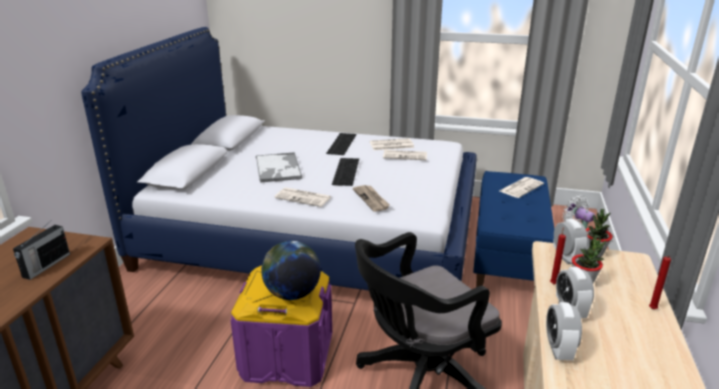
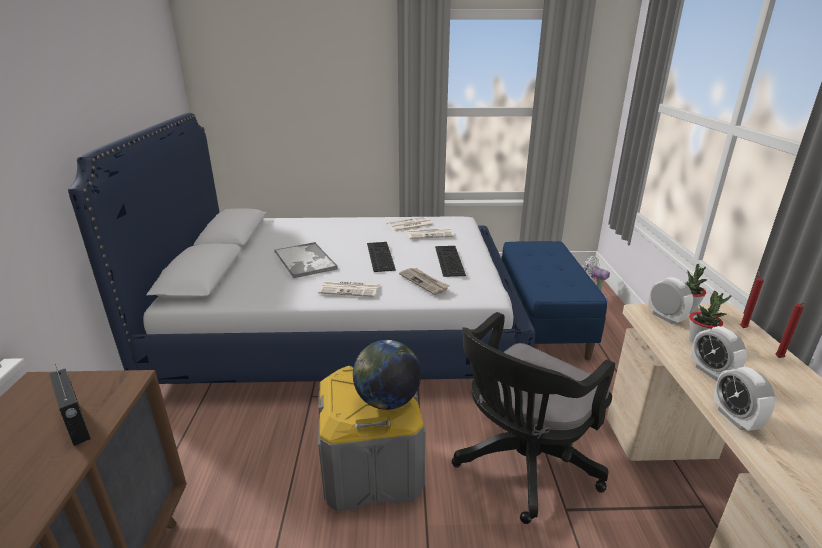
camera: 15 degrees left, 0 degrees up
radio [13,223,70,280] -> radio turned 45 degrees counterclockwise [49,364,91,446]
purple storage box [231,266,332,387] -> grey storage box [318,366,426,511]
keyboard [326,133,356,155] -> keyboard moved to [435,246,466,277]
newspaper [500,177,544,198] -> none
red candle [550,227,566,284] -> red candle moved to [740,271,764,328]

